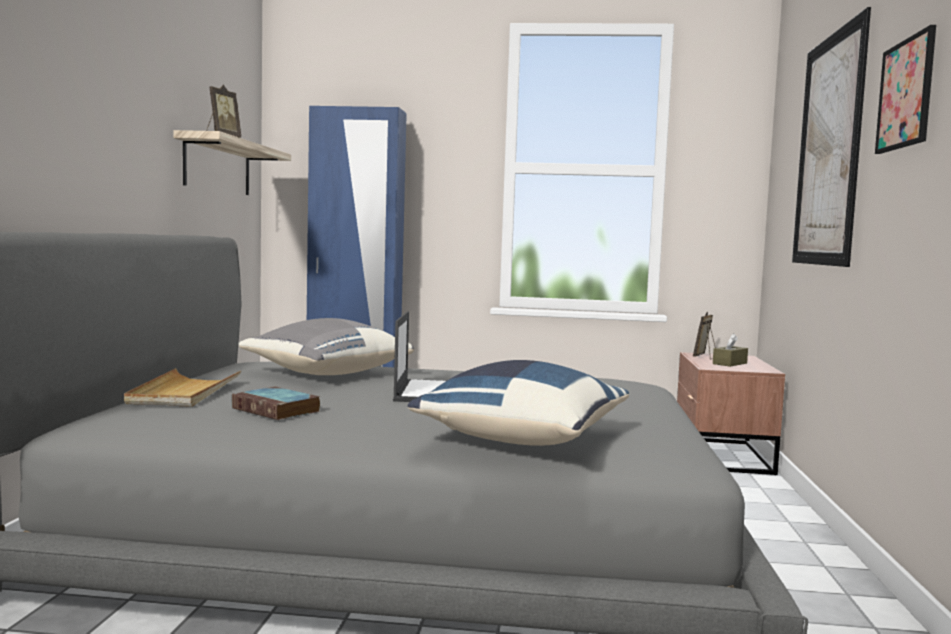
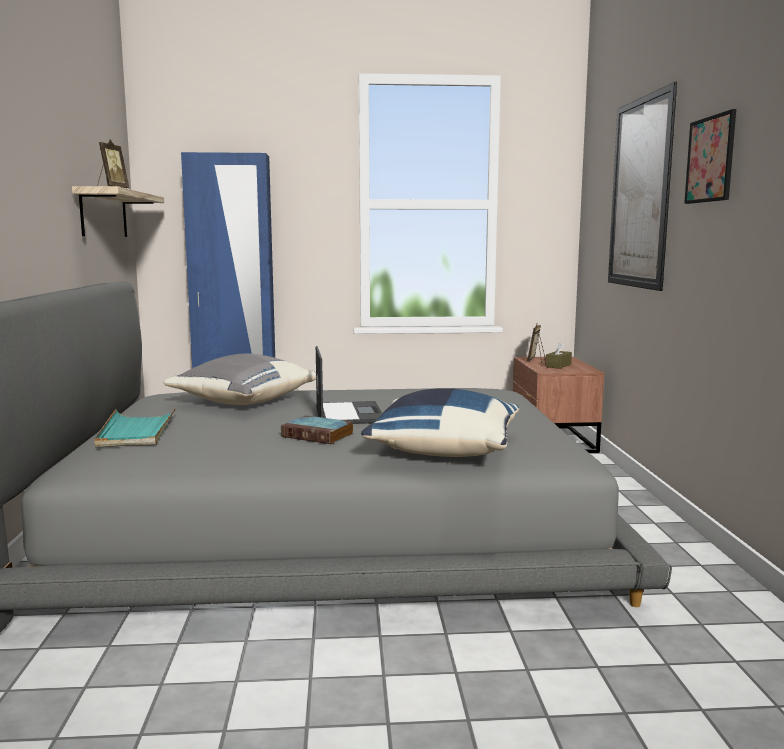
camera: 10 degrees left, 5 degrees up
beige tray [124,368,241,407] -> turquoise tray [94,407,176,447]
book [232,387,320,420] -> book moved to [281,415,353,444]

